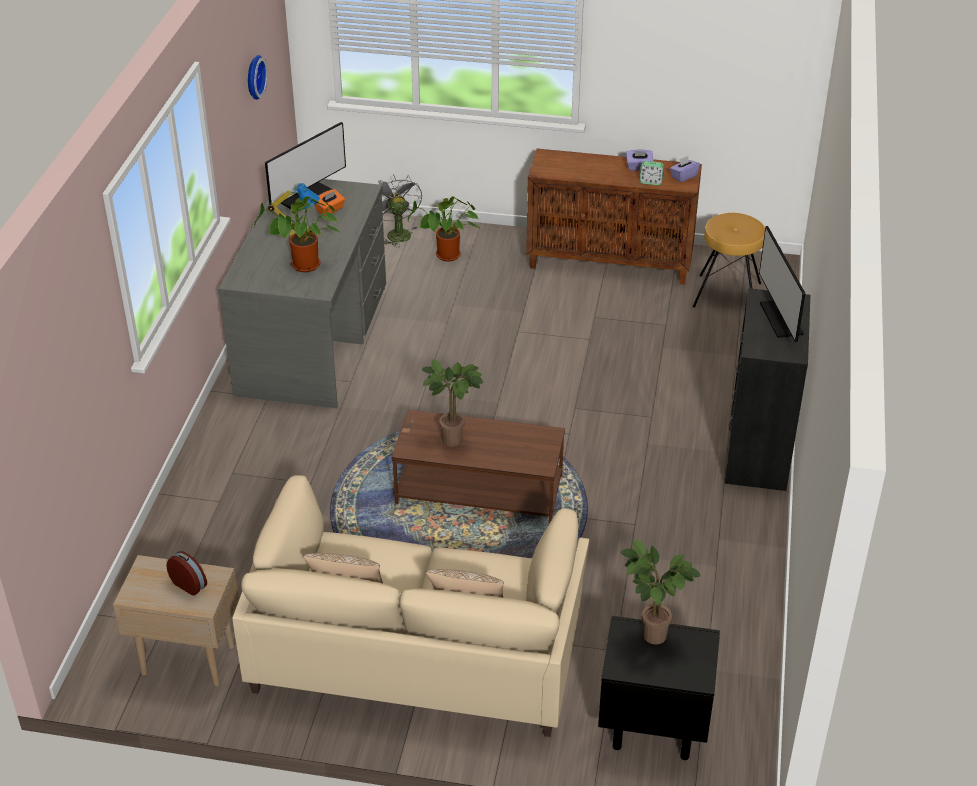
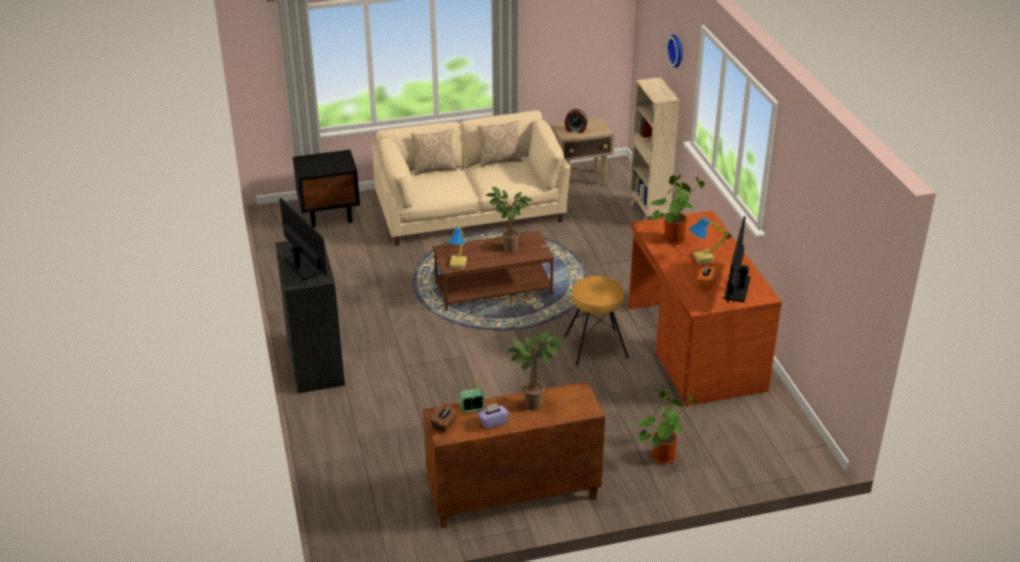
camera: 155 degrees right, 5 degrees down
grey desk [218,179,386,408] -> brown desk [629,211,782,406]
wall clock [248,55,268,100] -> wall clock moved to [667,35,683,68]
grey fan [378,175,422,247] -> none
potted plant [620,539,700,645] -> potted plant moved to [506,331,566,410]
purple tissue box [670,156,700,182] -> brown tissue box [430,403,458,432]
brown stool [693,213,765,307] -> brown stool moved to [564,276,629,365]
none -> table lamp [448,226,467,269]
none -> beige bookcase [629,77,679,220]

